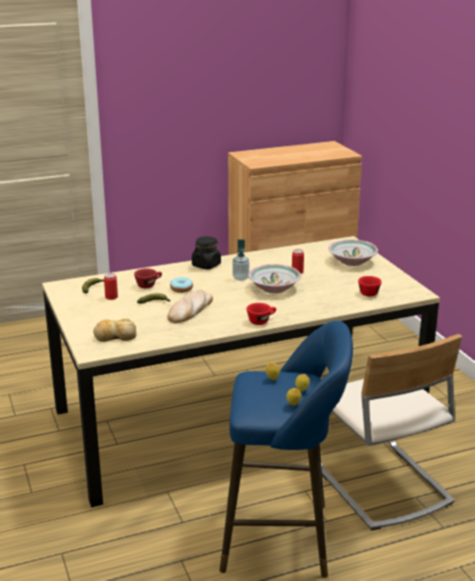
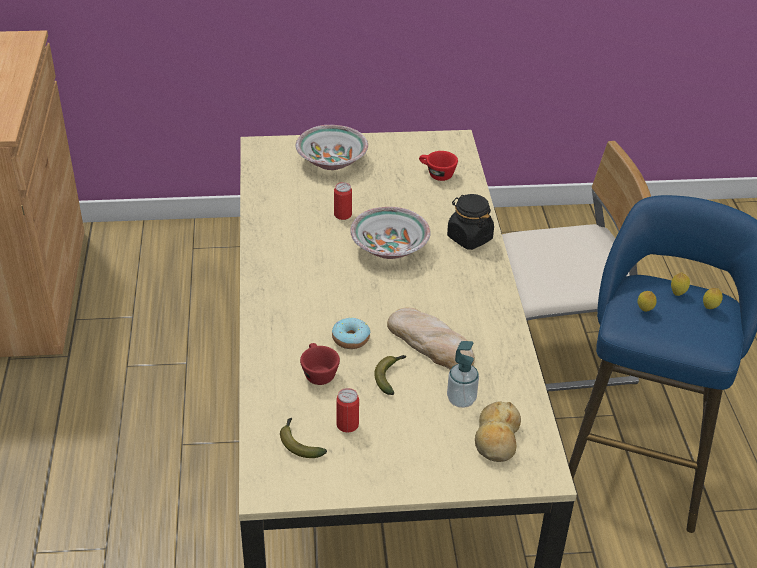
camera: 75 degrees left, 15 degrees up
black jar [192,236,221,270] -> black jar moved to [447,194,494,250]
soap dispenser [232,239,249,281] -> soap dispenser moved to [447,341,479,408]
red cup [247,303,276,325] -> none

